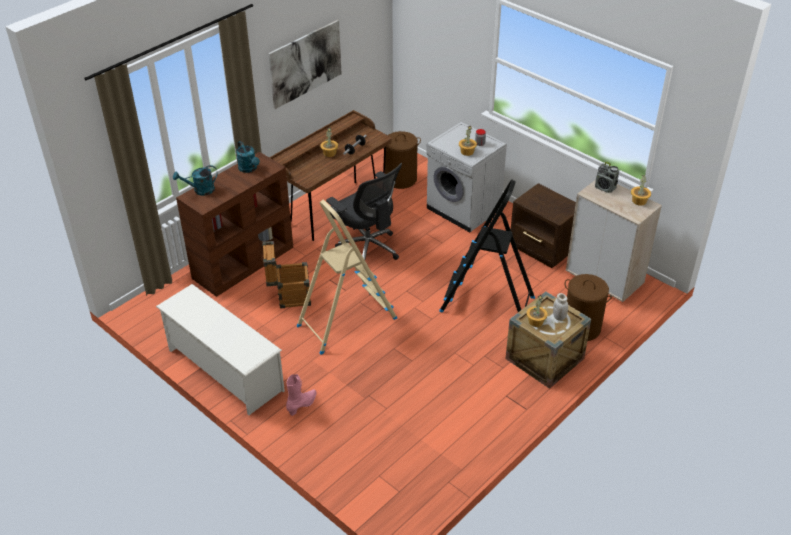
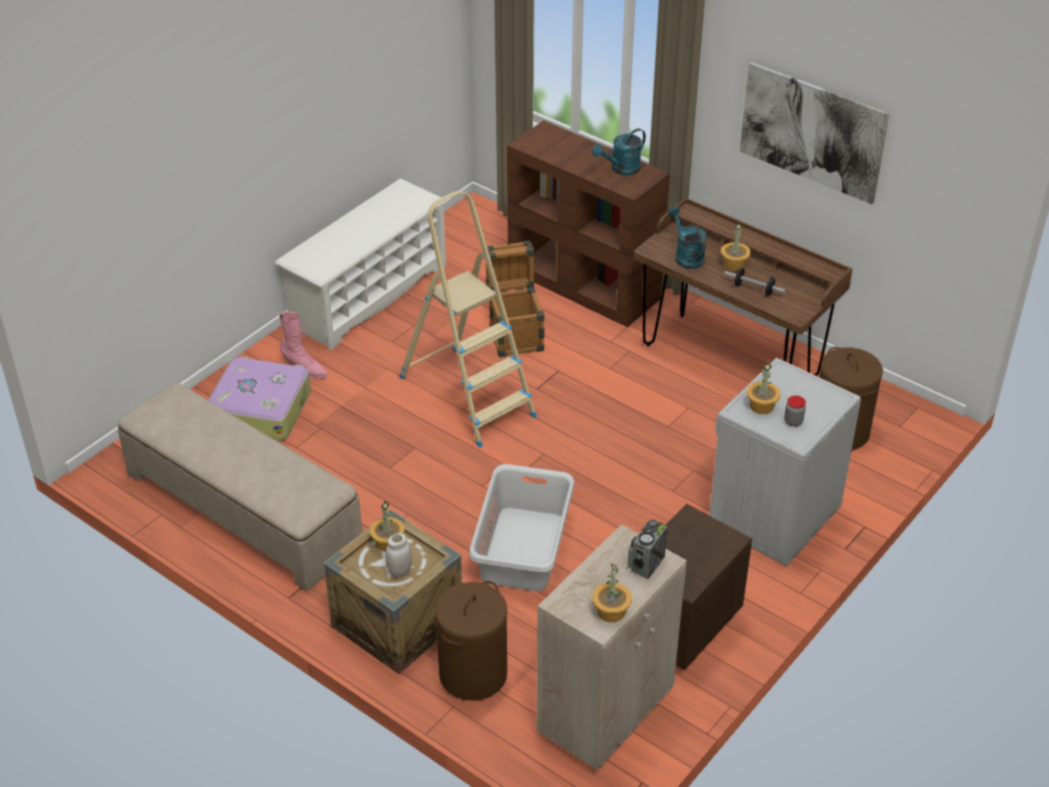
camera: 85 degrees right, 0 degrees up
turquoise watering can [173,165,217,196] -> turquoise watering can moved to [668,206,707,269]
office chair [326,163,402,260] -> none
black step ladder [439,179,535,312] -> grey laundry basket [469,464,575,591]
none -> beige bench [118,383,362,591]
none -> suitcase [208,356,311,441]

